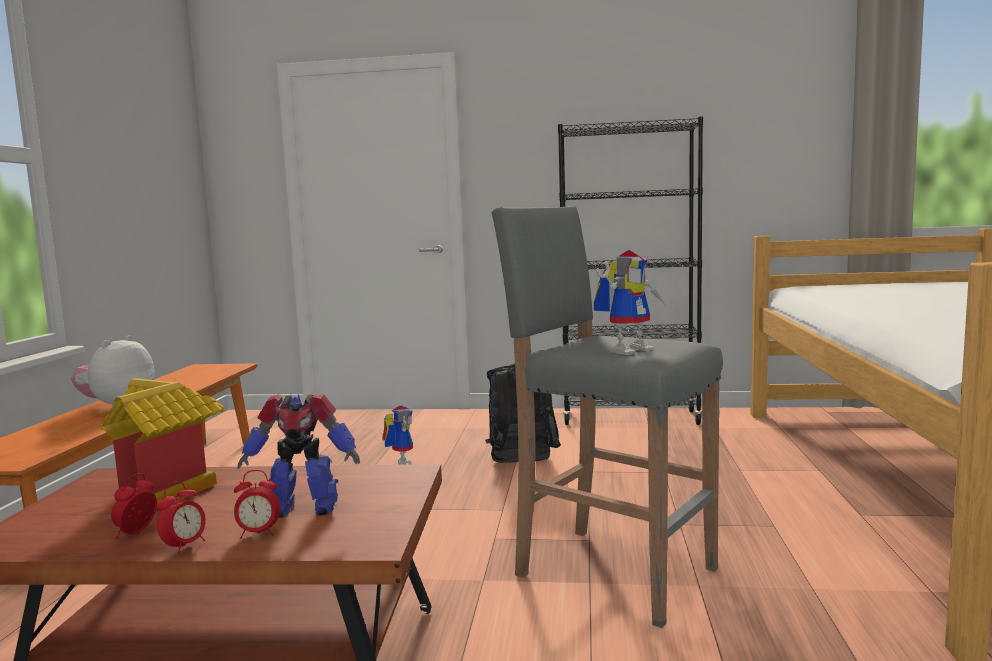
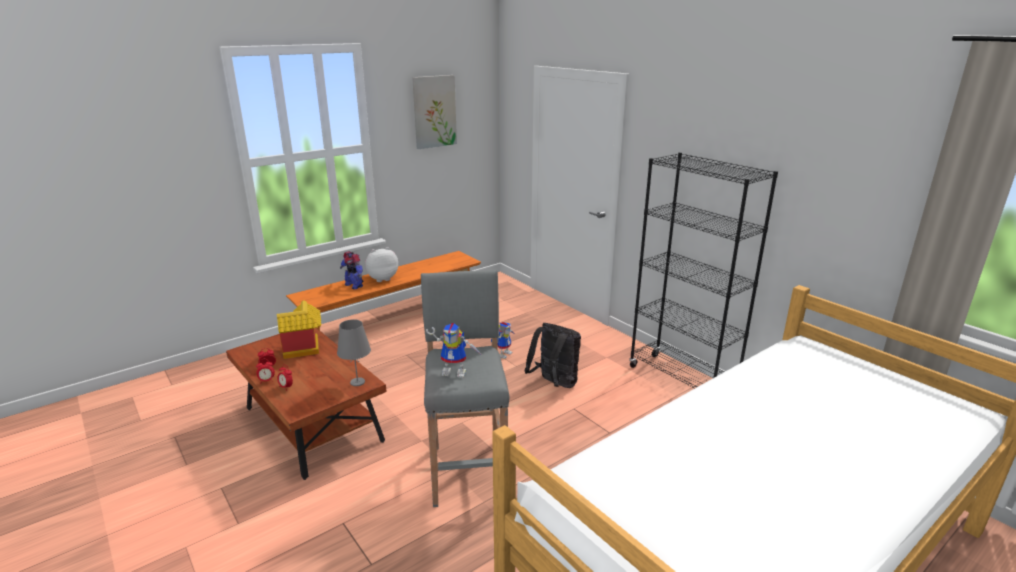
camera: 45 degrees right, 15 degrees up
toy robot [237,393,360,518] -> toy robot moved to [340,251,363,290]
none -> grey table lamp [337,319,371,386]
none -> picture [412,75,457,149]

